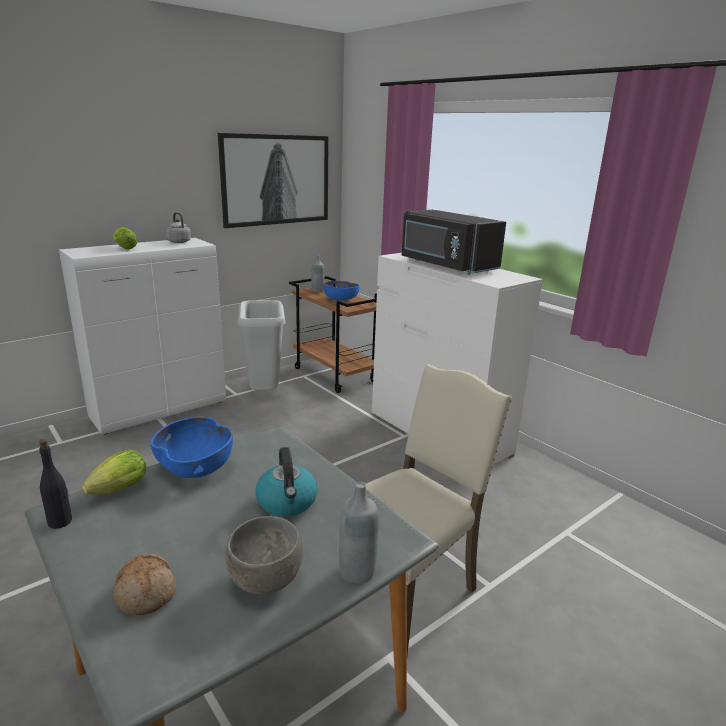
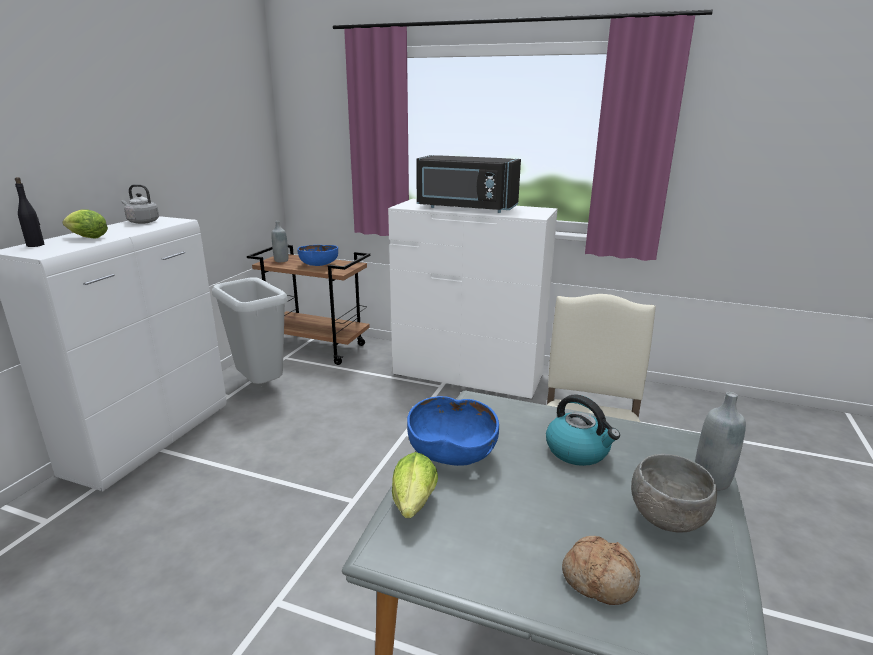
camera: 30 degrees left, 0 degrees up
black bottle [39,439,72,529] -> black bottle moved to [15,177,44,247]
picture [218,133,329,228] -> none

